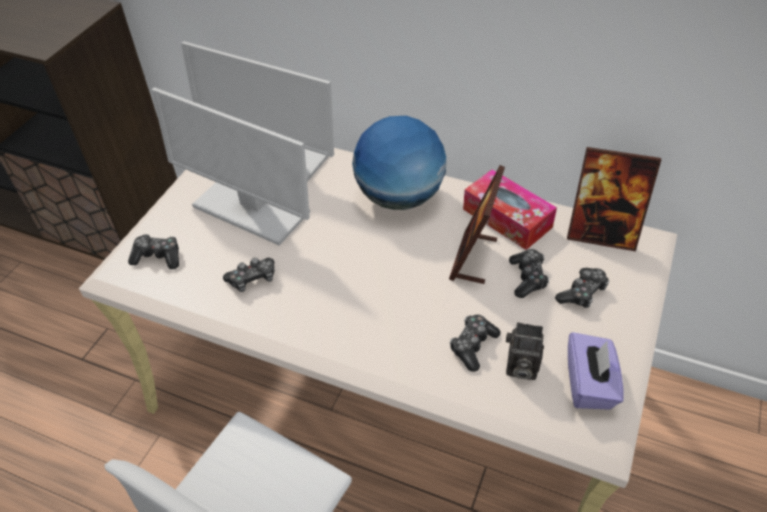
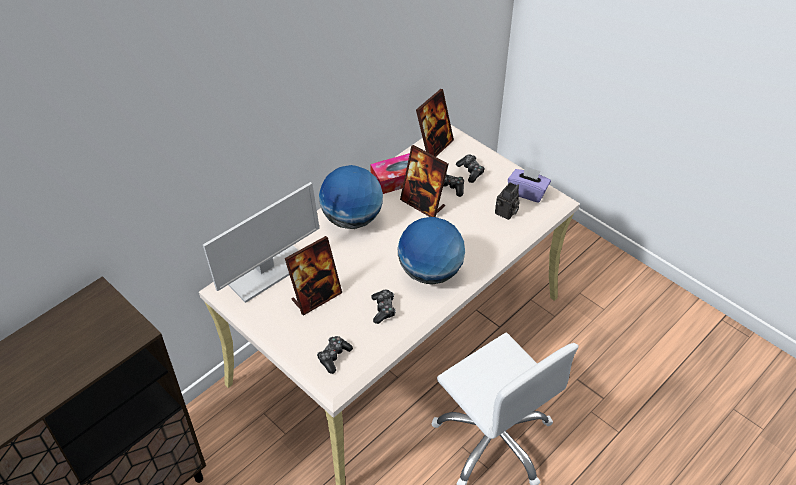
camera: 70 degrees left, 0 degrees up
monitor [151,87,310,246] -> picture frame [285,236,342,316]
game controller [450,315,501,372] -> none
none -> globe [398,217,465,285]

